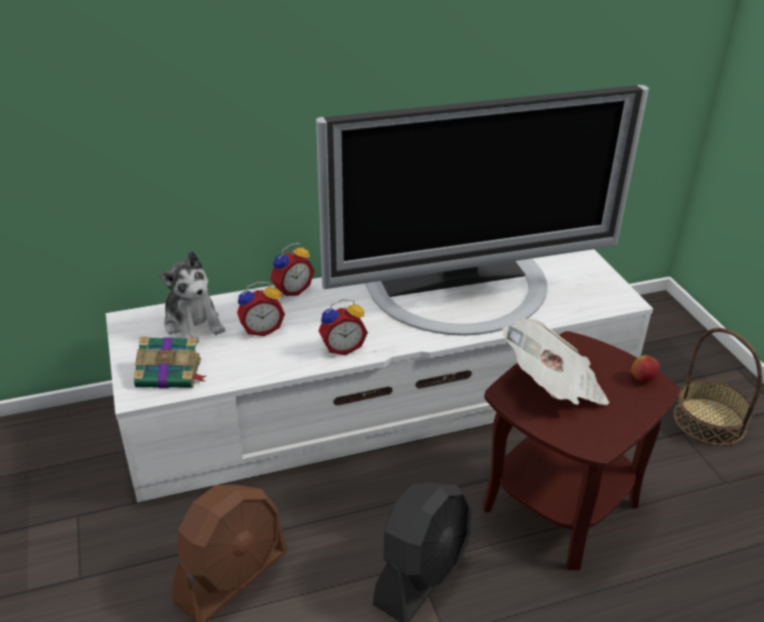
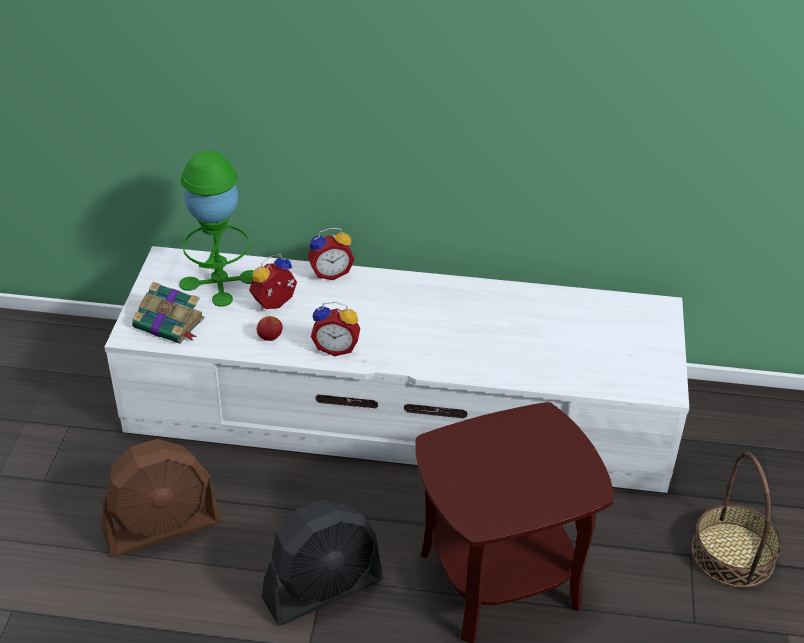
camera: 25 degrees right, 5 degrees up
plush toy [160,251,225,343] -> green table lamp [179,151,254,307]
alarm clock [237,282,285,336] -> alarm clock turned 135 degrees clockwise [249,254,297,310]
television [316,85,649,336] -> none
newspaper [502,319,609,405] -> none
apple [631,355,660,382] -> apple moved to [257,316,282,341]

